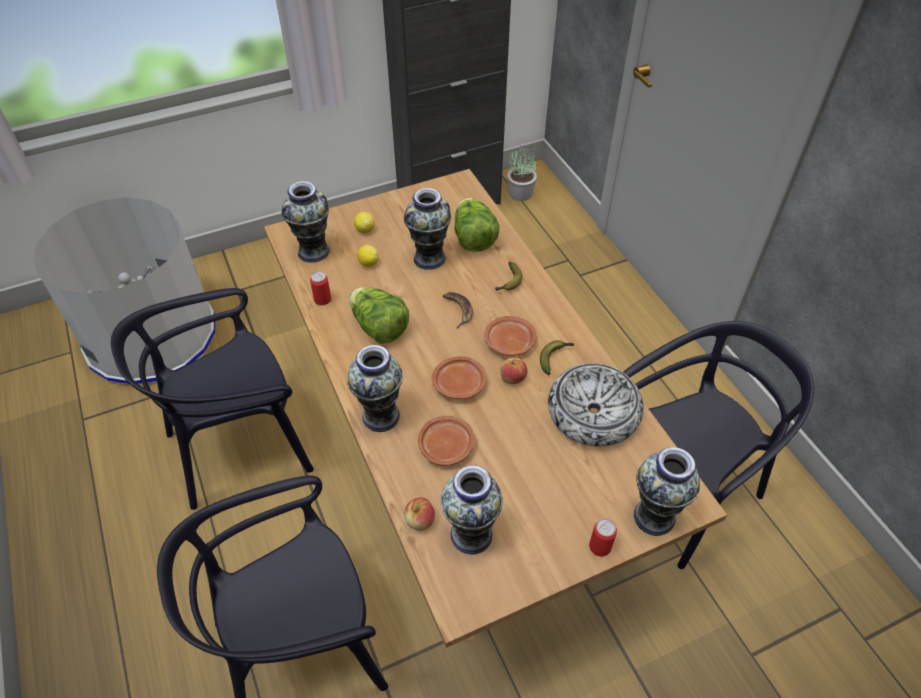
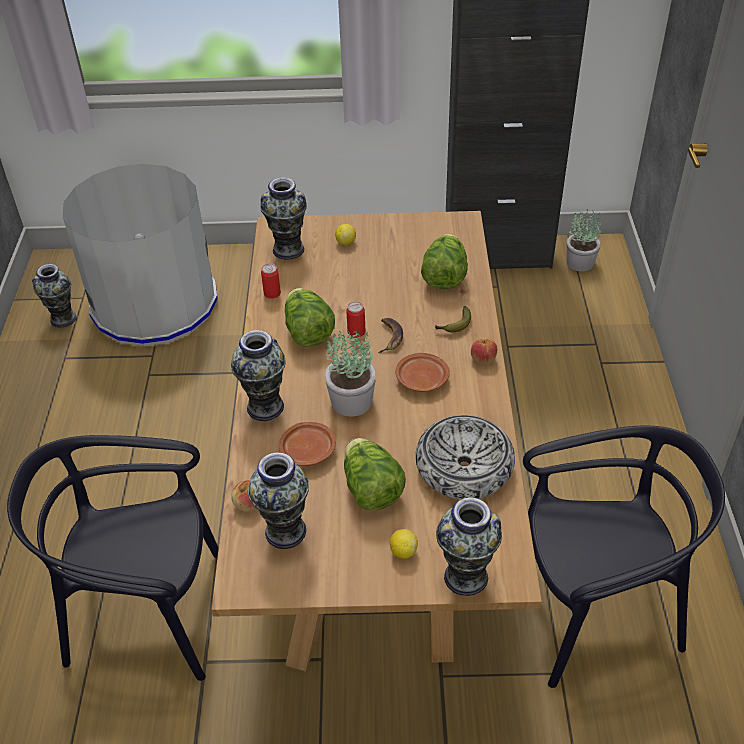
camera: 25 degrees right, 5 degrees down
black chair [111,288,314,510] -> none
lemon [357,245,378,267] -> lemon moved to [390,529,418,559]
vase [404,188,451,270] -> vase moved to [32,264,76,328]
brown plate [432,356,487,399] -> potted plant [324,328,376,417]
apple [500,358,528,384] -> apple moved to [471,338,497,363]
banana [540,340,574,375] -> none
can [589,518,617,557] -> can moved to [346,301,366,338]
none -> lettuce [344,438,406,510]

